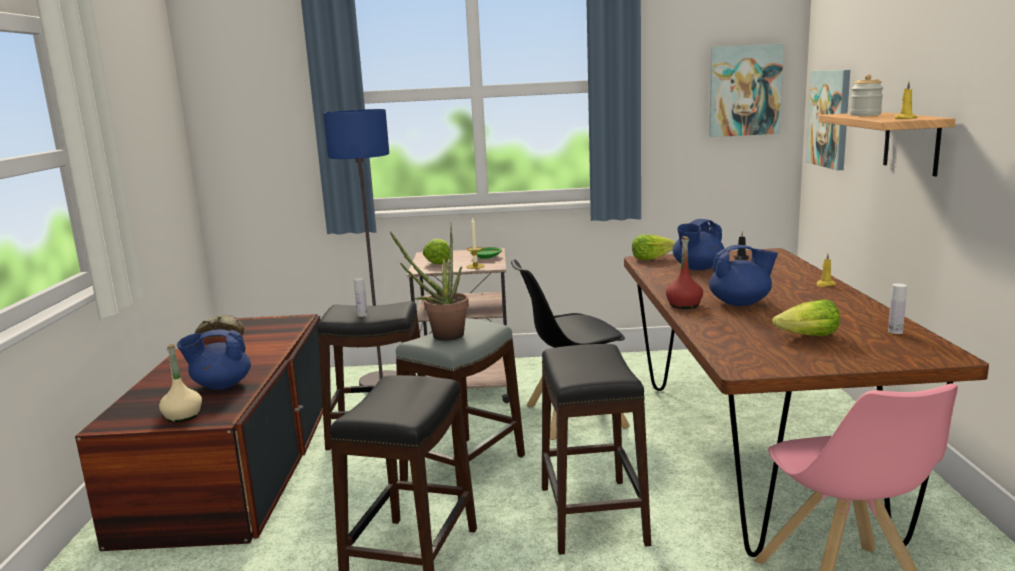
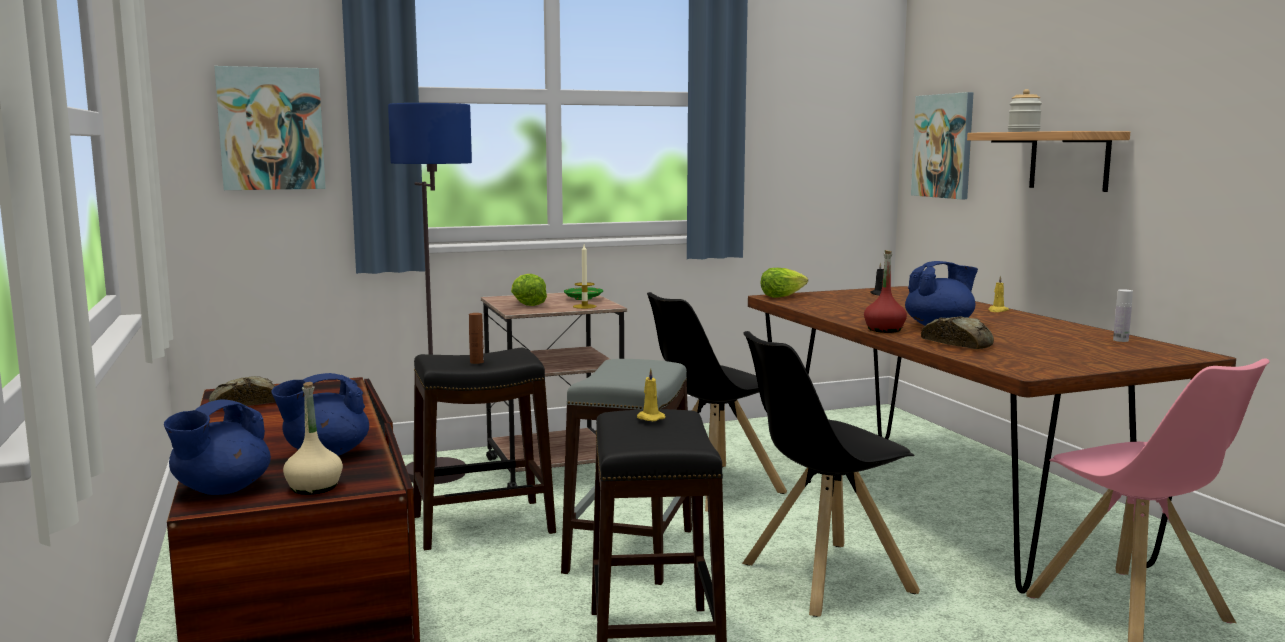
camera: 20 degrees left, 5 degrees down
white bottle [354,278,368,317] -> brown bottle [469,313,484,364]
potted plant [390,223,469,341] -> none
black stool [542,344,651,555] -> black chair [742,331,920,617]
blue teapot [673,219,725,270] -> blue teapot moved to [164,399,271,495]
picture [709,43,784,137] -> picture moved to [214,66,326,190]
lettuce [772,299,840,336] -> none
yellow candle [894,81,917,119] -> yellow candle moved to [637,368,665,421]
none -> bread [921,317,994,349]

